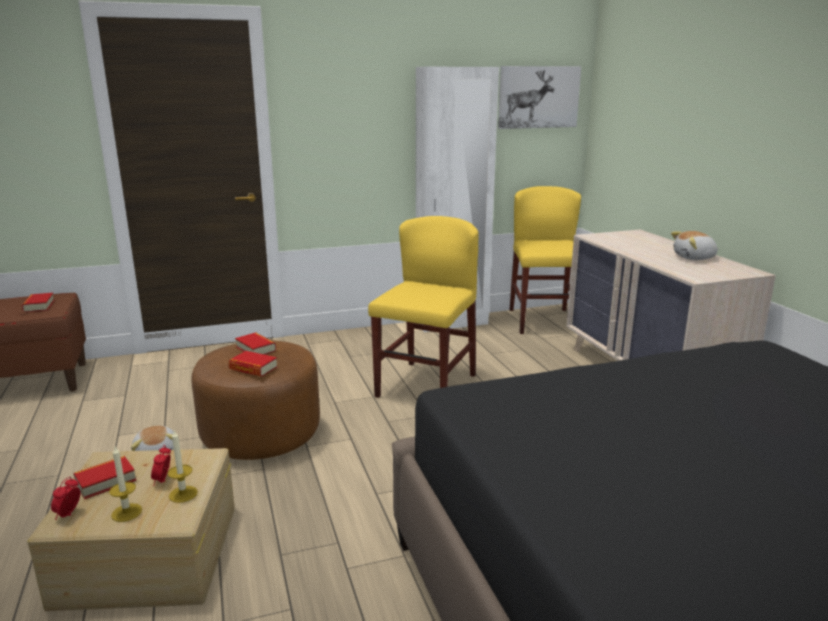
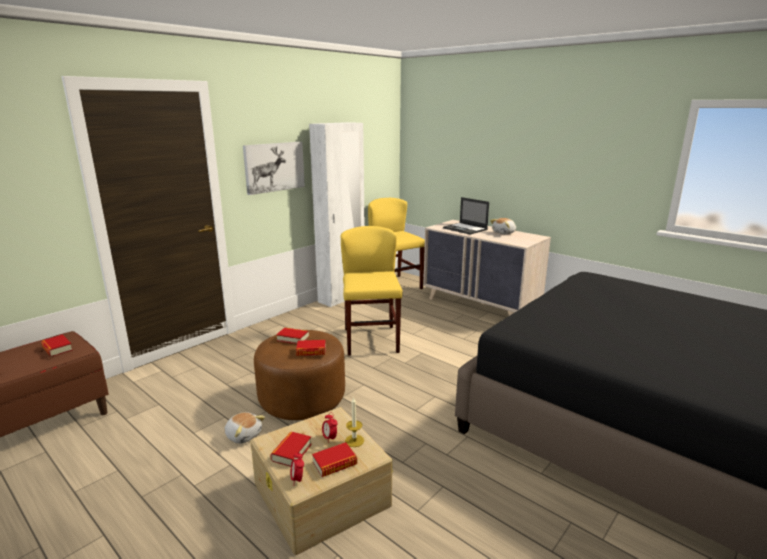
camera: 30 degrees left, 0 degrees up
candle [109,447,142,522] -> book [312,442,357,477]
picture [498,66,581,129] -> picture moved to [243,142,305,195]
none -> laptop [443,197,489,235]

